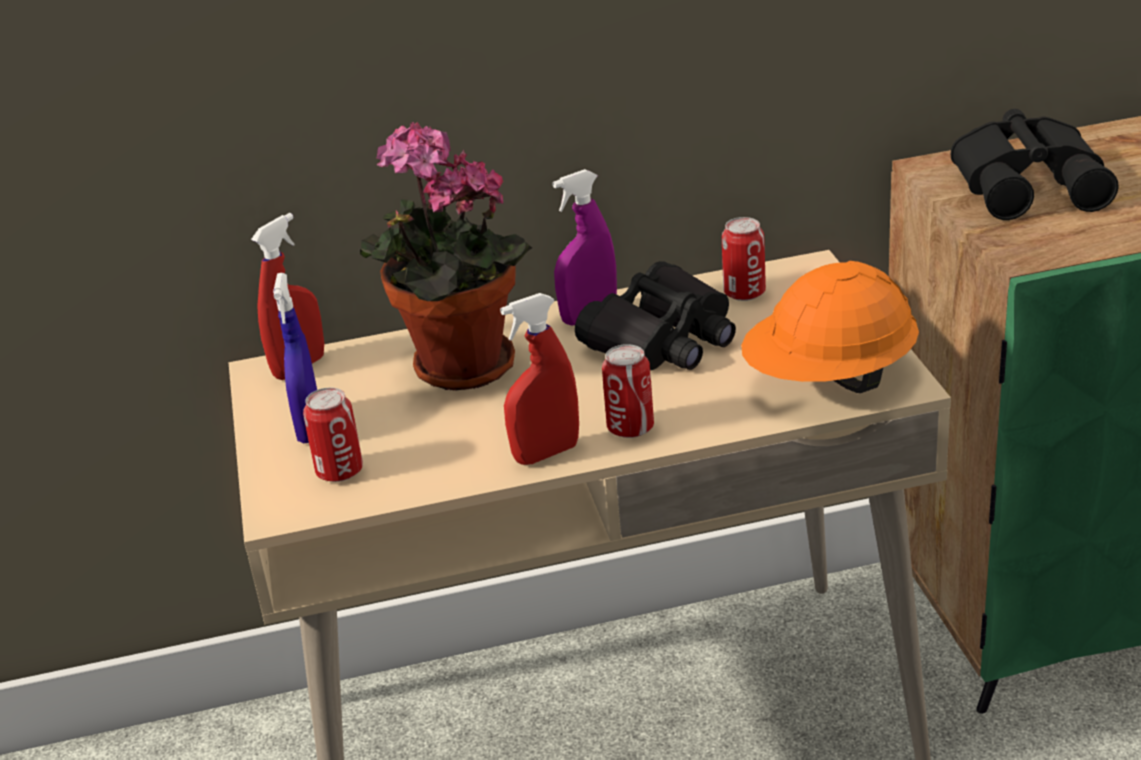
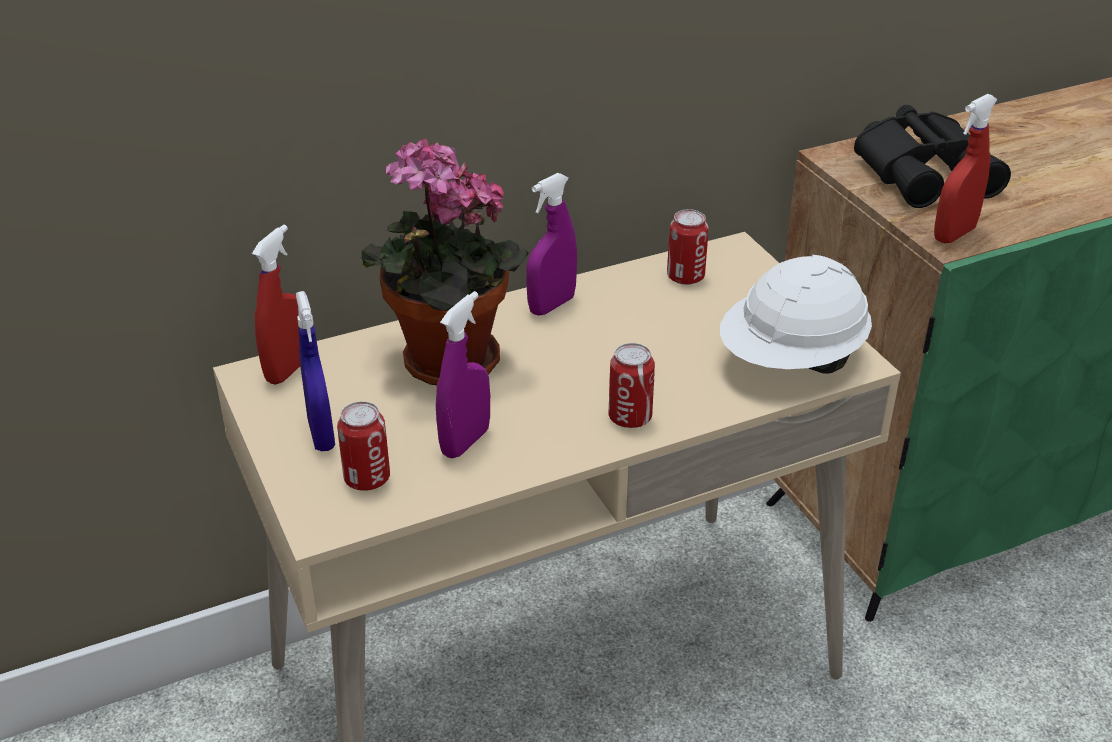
camera: 15 degrees left, 5 degrees up
red spray bottle [500,293,579,465] -> red spray bottle moved to [934,94,998,244]
black binoculars [575,261,736,370] -> none
orange hard hat [741,261,919,393] -> white hard hat [720,255,872,374]
none -> purple spray bottle [436,291,490,458]

